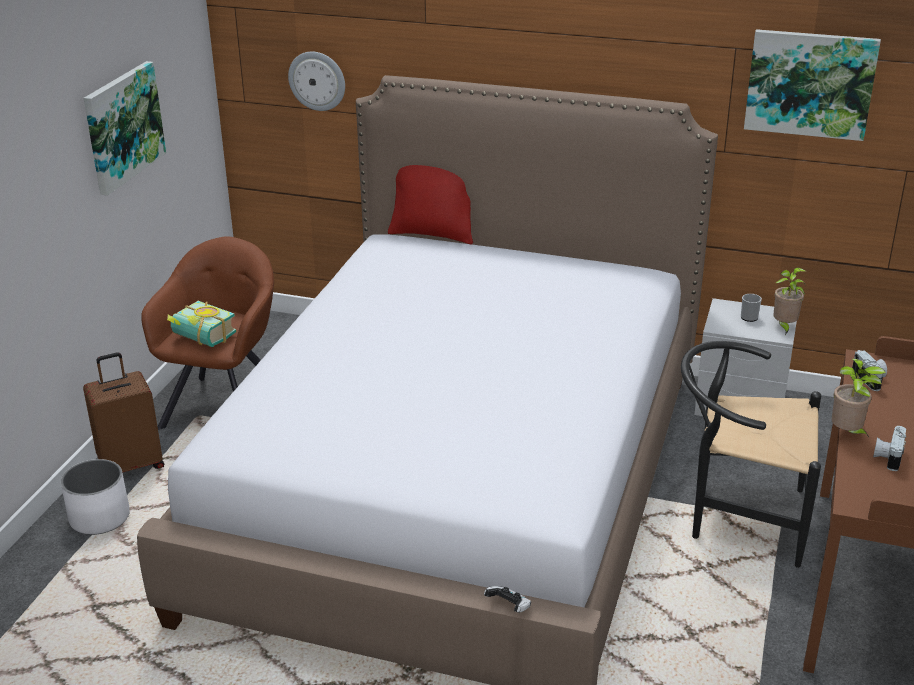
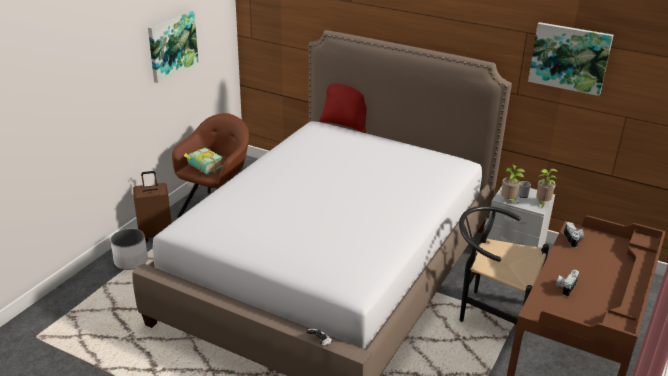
camera: 10 degrees right, 0 degrees up
wall clock [288,52,345,111] -> none
potted plant [831,358,886,437] -> potted plant moved to [501,165,525,203]

